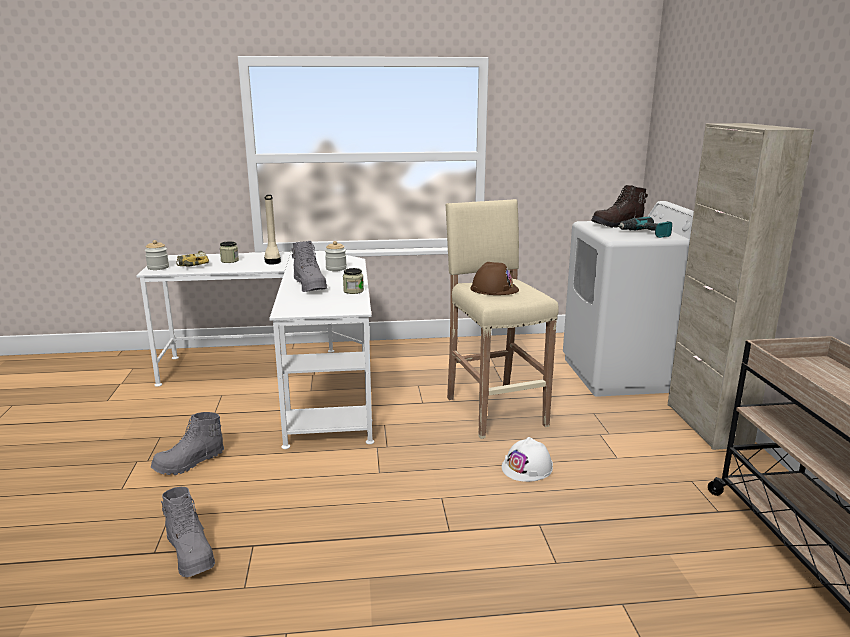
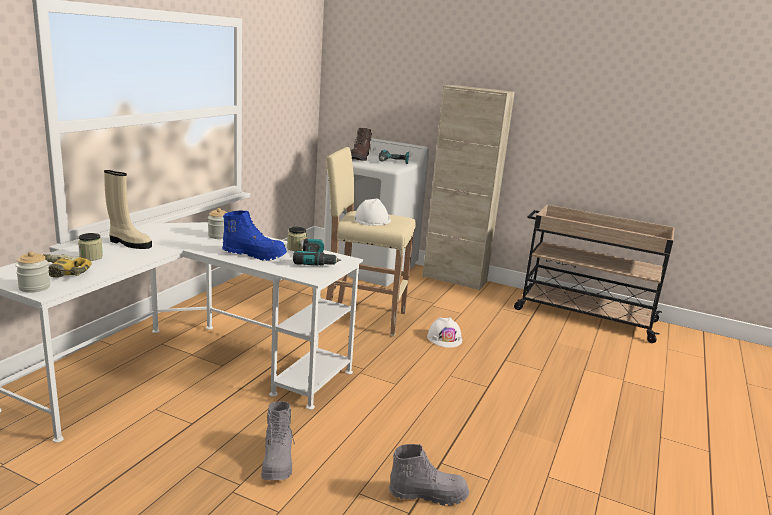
camera: 60 degrees left, 0 degrees up
grey boot [291,241,327,292] -> blue boot [222,210,287,261]
brown hard hat [470,262,519,295] -> white hard hat [354,199,391,225]
none -> power drill [293,238,341,266]

